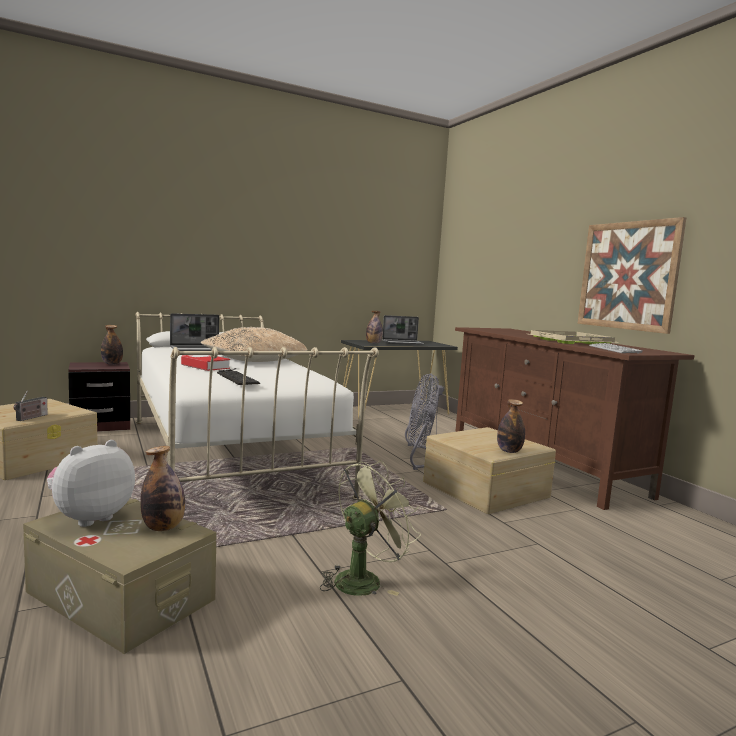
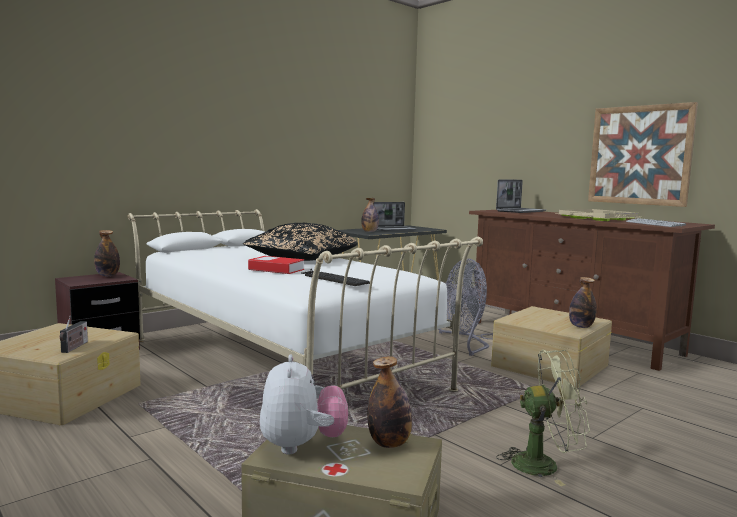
camera: 15 degrees left, 0 degrees up
plush toy [47,440,135,527] -> plush toy turned 150 degrees clockwise [260,355,348,455]
laptop [170,313,219,351] -> laptop moved to [496,179,546,213]
beige pillow [201,327,307,362] -> black pillow [243,223,357,261]
green fan [320,460,421,596] -> green fan turned 60 degrees clockwise [496,350,590,486]

